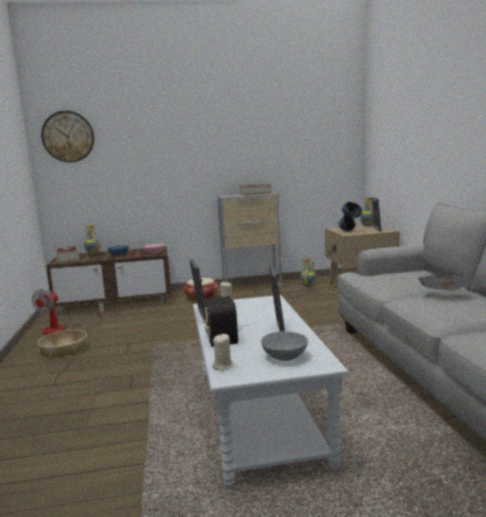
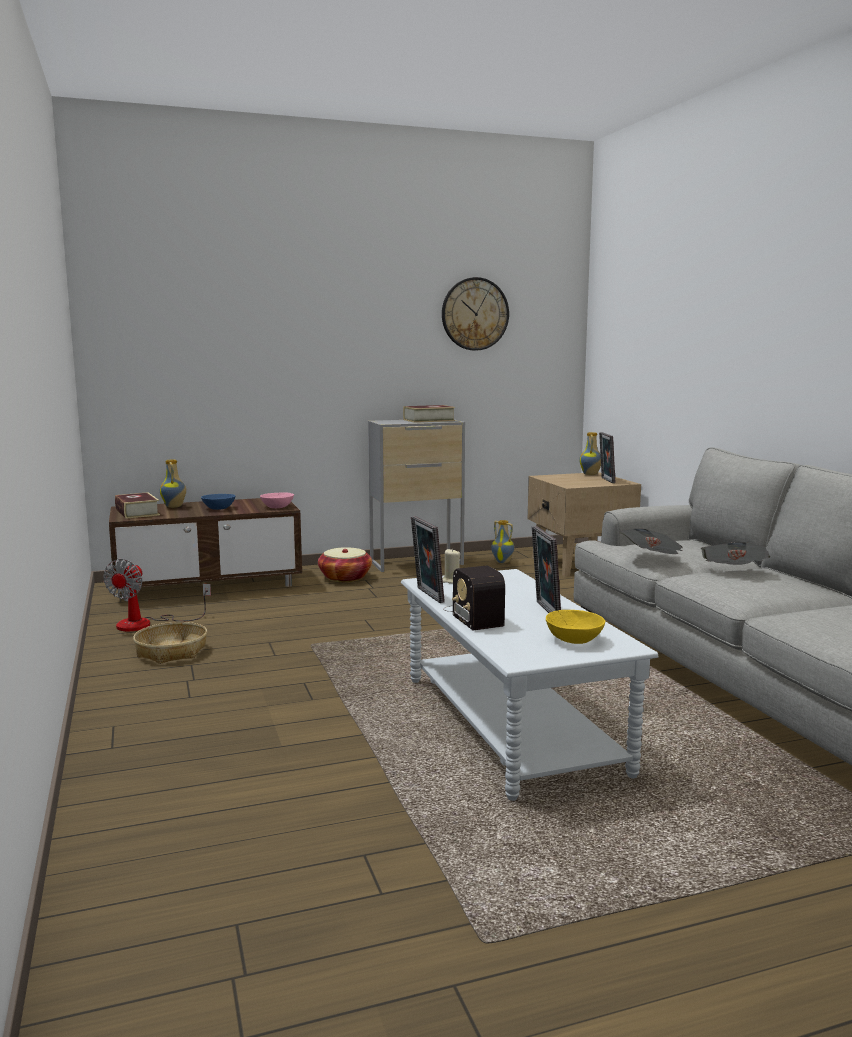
camera: 10 degrees left, 0 degrees up
wall clock [41,111,94,162] -> wall clock moved to [442,277,509,351]
beige candle [212,334,233,371] -> none
grey bowl [261,332,308,361] -> yellow bowl [546,610,605,644]
black vase [338,202,362,231] -> none
none -> newspaper [619,528,683,554]

